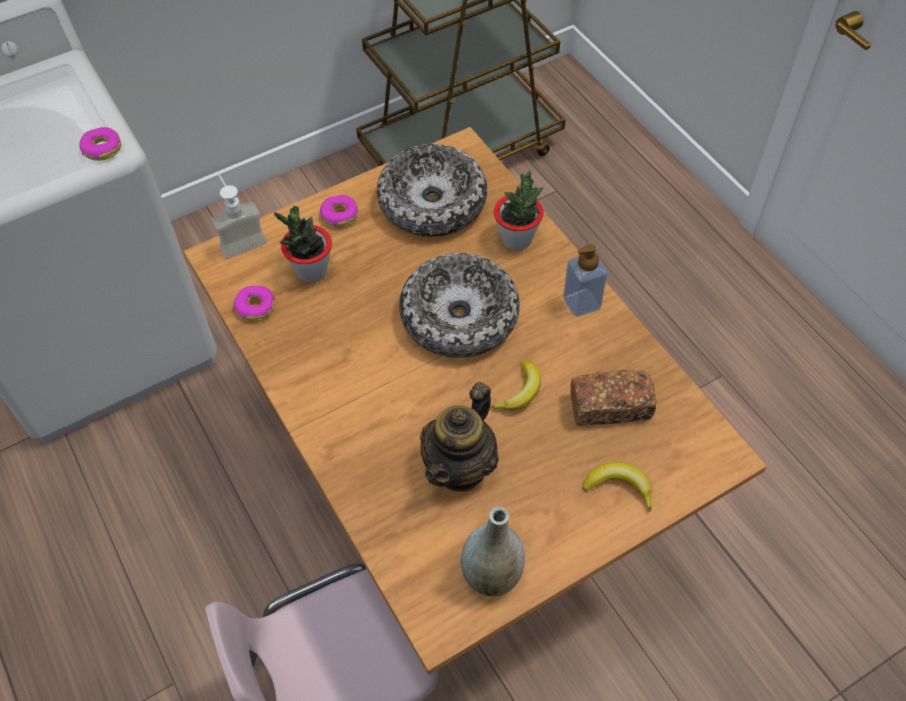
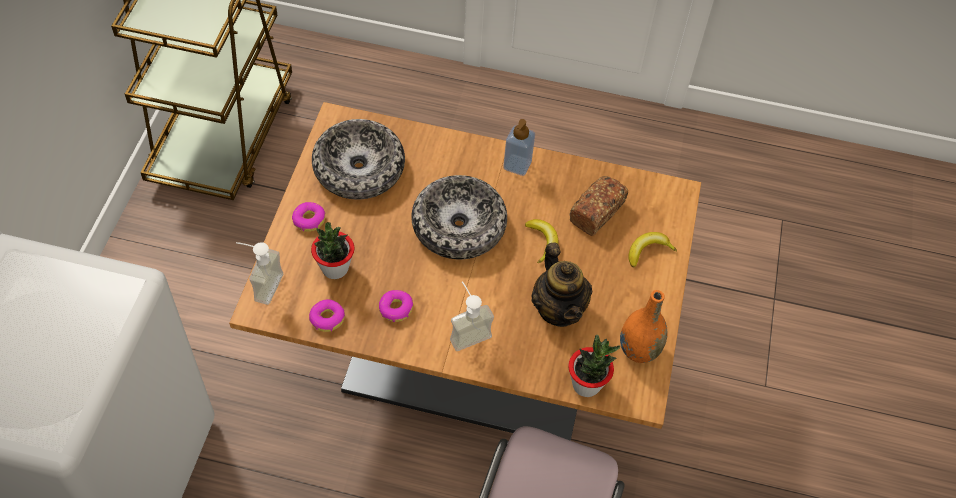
camera: 50 degrees left, 0 degrees up
donut [79,127,121,161] -> donut moved to [379,290,413,322]
grey vase [461,506,525,596] -> orange vase [620,290,668,363]
potted plant [494,170,543,251] -> potted plant moved to [568,335,620,397]
none -> soap dispenser [450,281,494,351]

